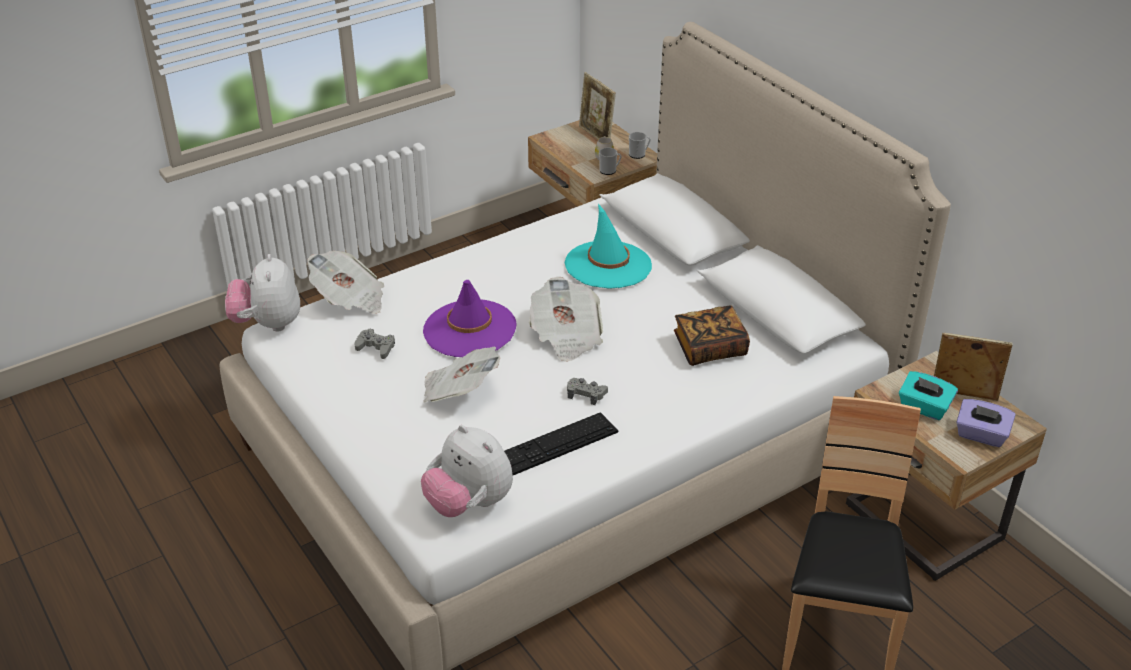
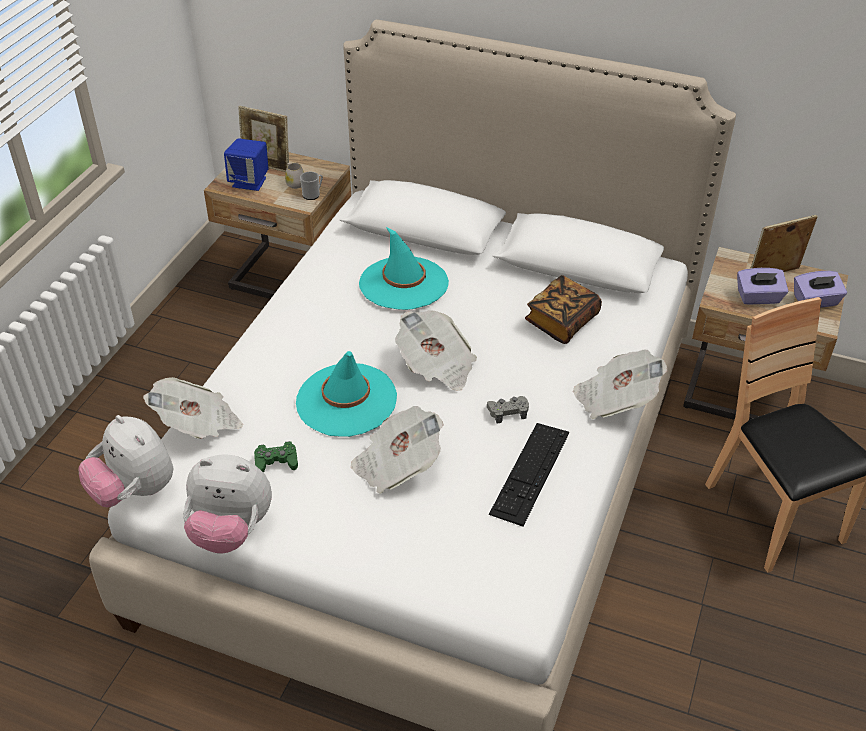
camera: 35 degrees left, 5 degrees up
grey game controller [355,329,395,359] -> green game controller [254,441,298,473]
plush toy [421,425,513,517] -> plush toy moved to [183,454,272,554]
purple hat [423,280,517,357] -> turquoise hat [296,351,397,437]
mug [629,132,651,159] -> none
turquoise tissue box [899,371,958,420] -> purple tissue box [737,268,788,305]
none -> blue speaker [224,138,269,191]
none -> newspaper [573,349,667,419]

